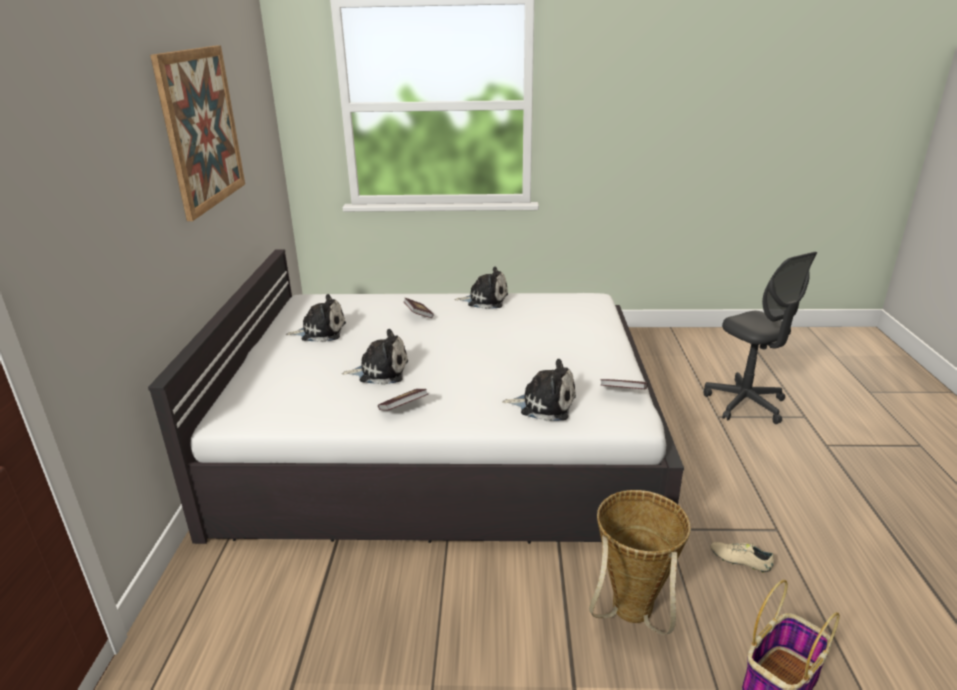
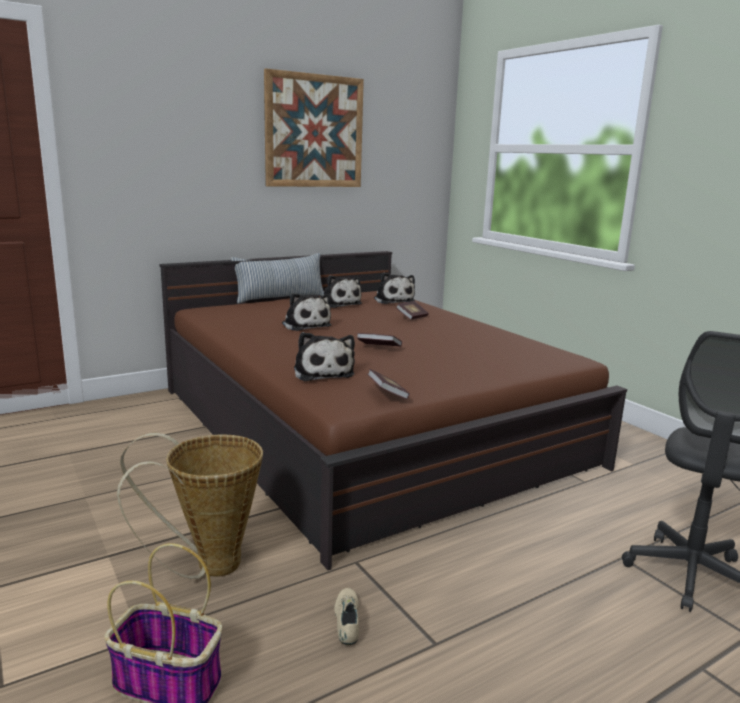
camera: 55 degrees right, 10 degrees down
white bed [148,250,684,544] -> brown bed [159,251,627,570]
book [378,389,428,411] -> book moved to [357,333,402,346]
plush toy [454,267,508,309] -> plush toy moved to [374,272,415,304]
none -> pillow [231,253,324,304]

